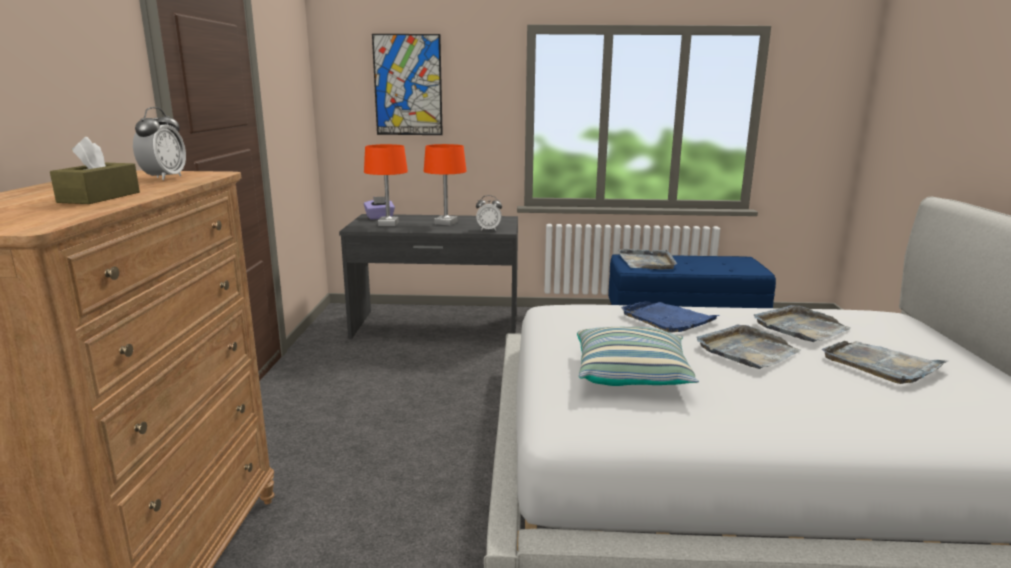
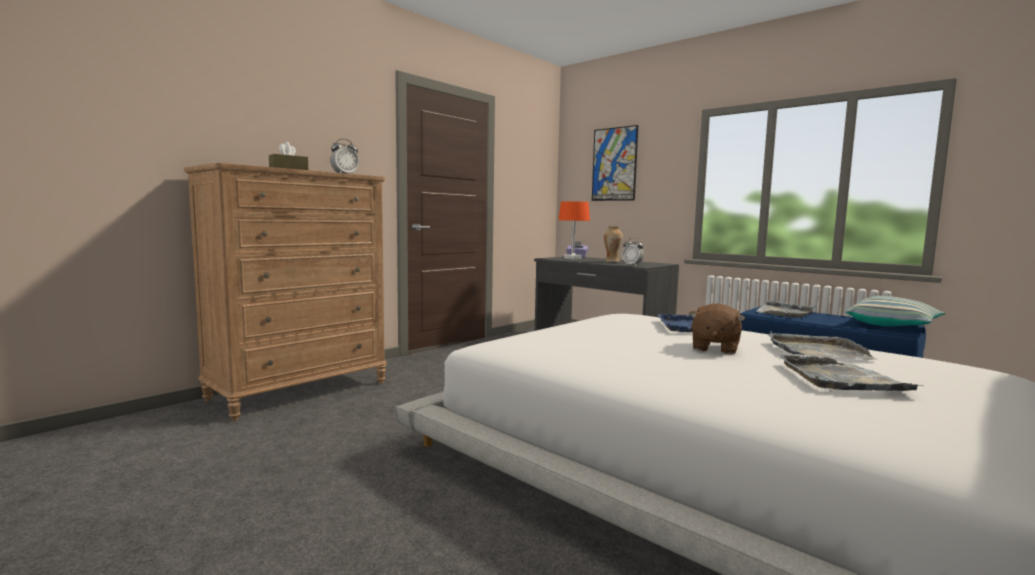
camera: 40 degrees right, 10 degrees down
orange table lamp [424,144,466,226] -> vase [604,226,623,262]
pillow [577,327,699,386] -> pillow moved to [845,296,946,326]
grey tray [696,324,801,369] -> brown plush toy [689,303,746,354]

